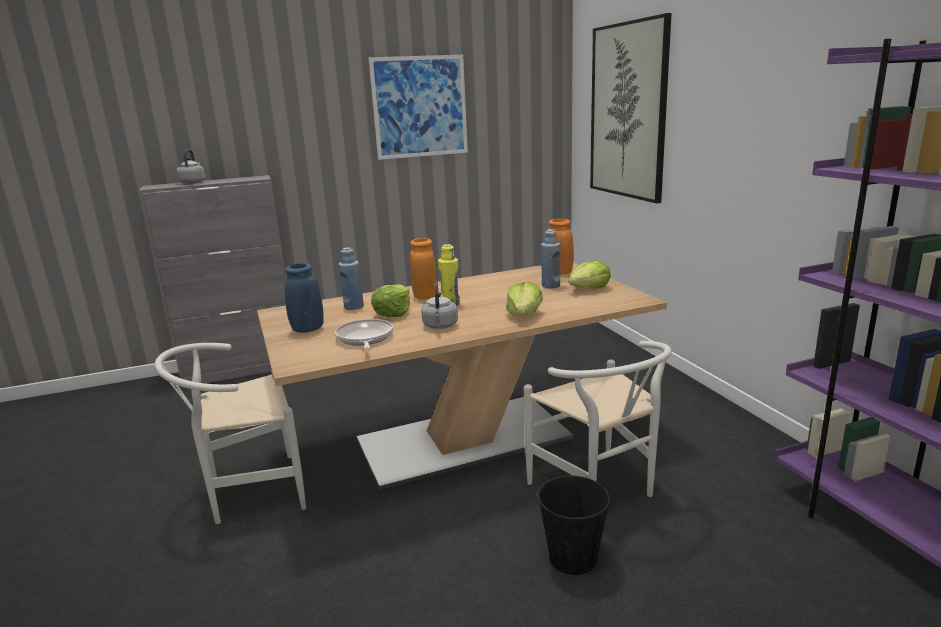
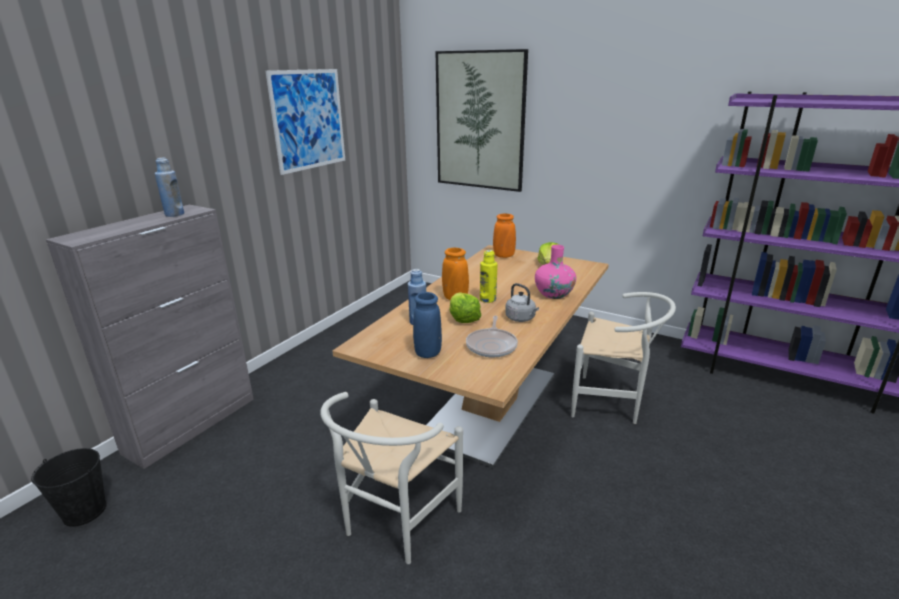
camera: 40 degrees left, 5 degrees up
grey kettle [176,150,206,184] -> none
frying pan [335,319,393,349] -> frying pan turned 120 degrees counterclockwise [466,316,518,357]
lettuce [506,282,543,316] -> pink vase [535,245,576,299]
black bucket [537,476,610,575] -> black bucket moved to [31,448,107,527]
blue bottle [541,229,560,289] -> blue bottle moved to [155,158,184,217]

